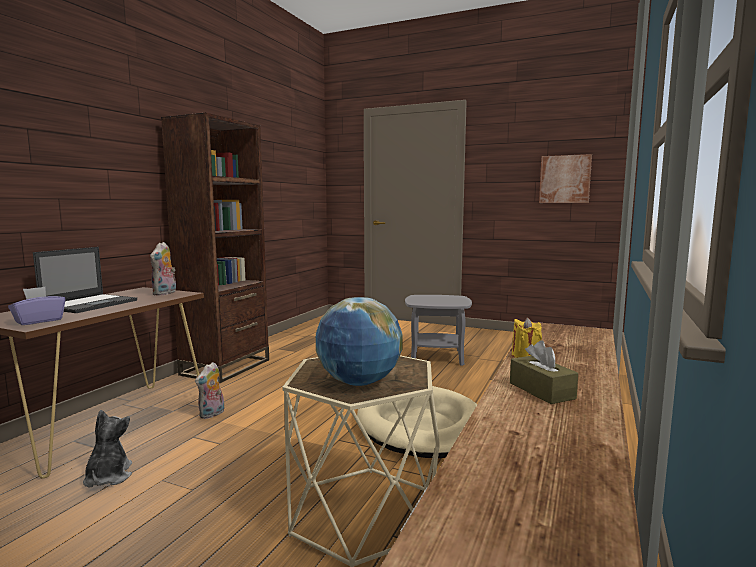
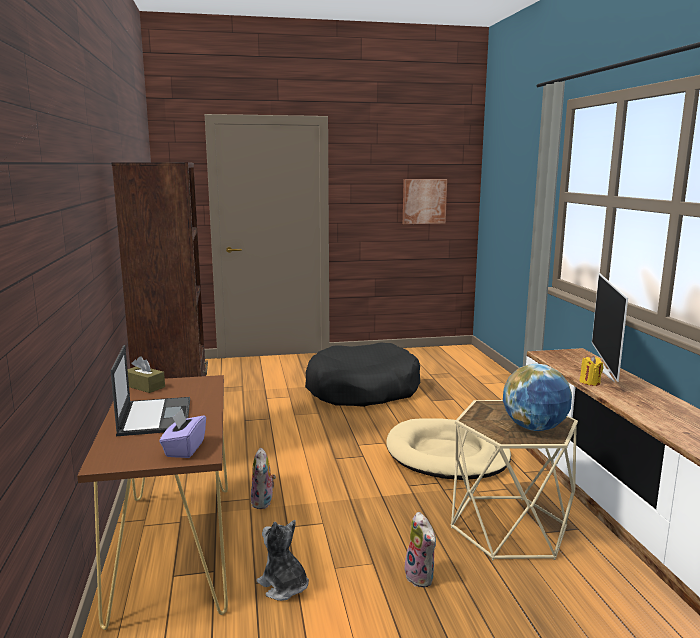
camera: 35 degrees left, 5 degrees up
plush toy [150,242,176,296] -> plush toy moved to [404,512,436,588]
grey side table [405,295,472,366] -> black dog bed [305,342,420,407]
brown tissue box [510,340,578,404] -> brown tissue box moved to [127,356,165,393]
none -> television [592,273,628,383]

